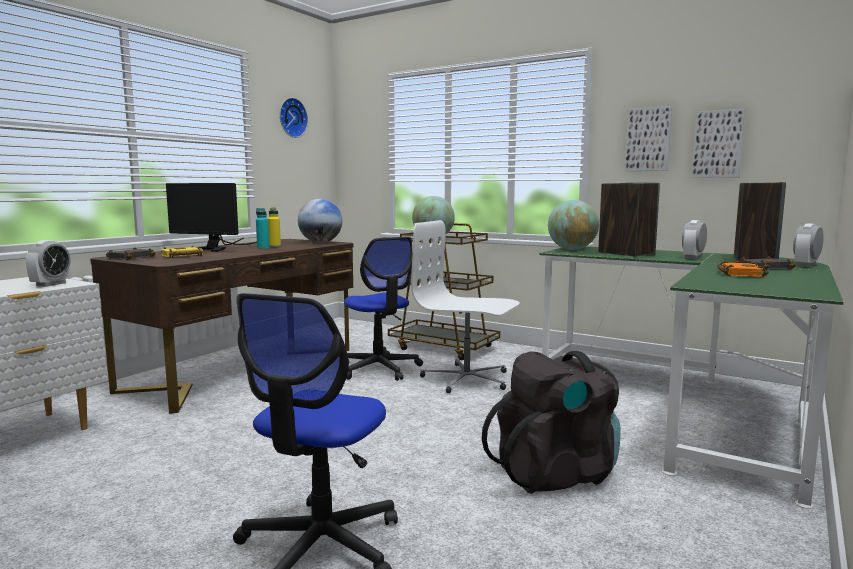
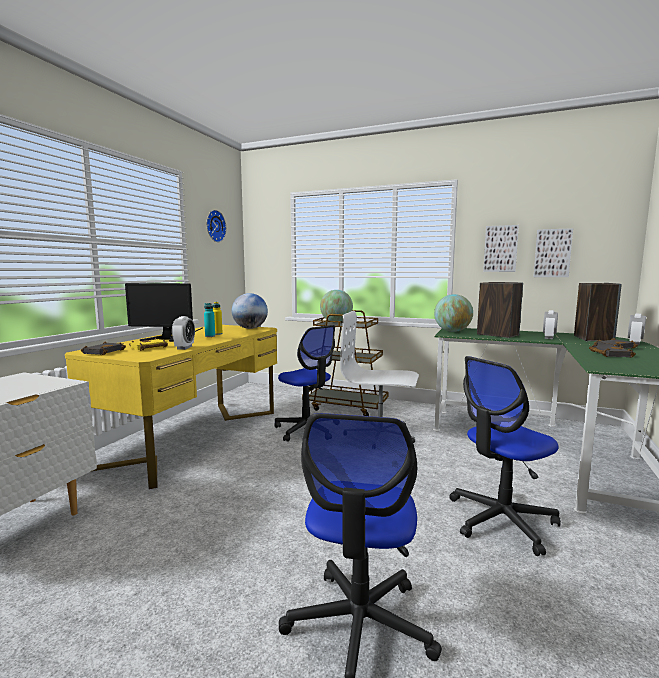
camera: 10 degrees left, 0 degrees up
alarm clock [26,240,71,287] -> alarm clock moved to [172,316,195,350]
brown desk [90,239,353,414] -> yellow desk [65,325,277,489]
black backpack [482,351,620,494] -> office chair [449,356,561,556]
orange book [717,260,769,278] -> black book [589,344,636,358]

